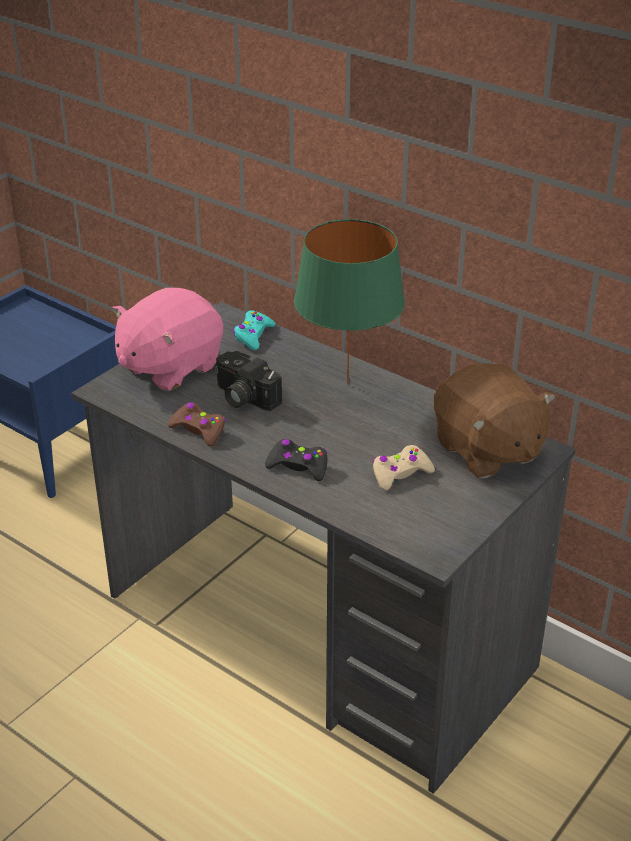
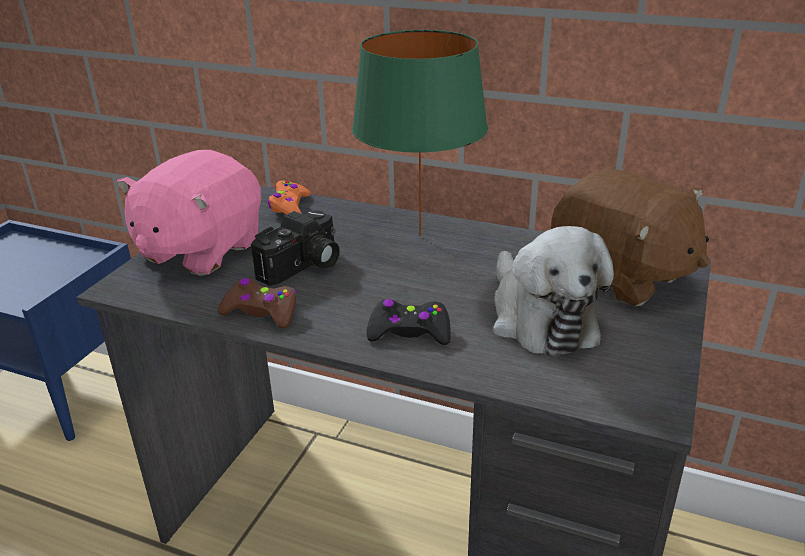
camera: 15 degrees left, 5 degrees down
camera [214,351,282,411] -> camera turned 75 degrees counterclockwise [251,211,340,286]
turquoise game controller [233,310,276,350] -> orange game controller [267,180,311,215]
beige game controller [372,445,435,491] -> plush toy [493,226,614,357]

